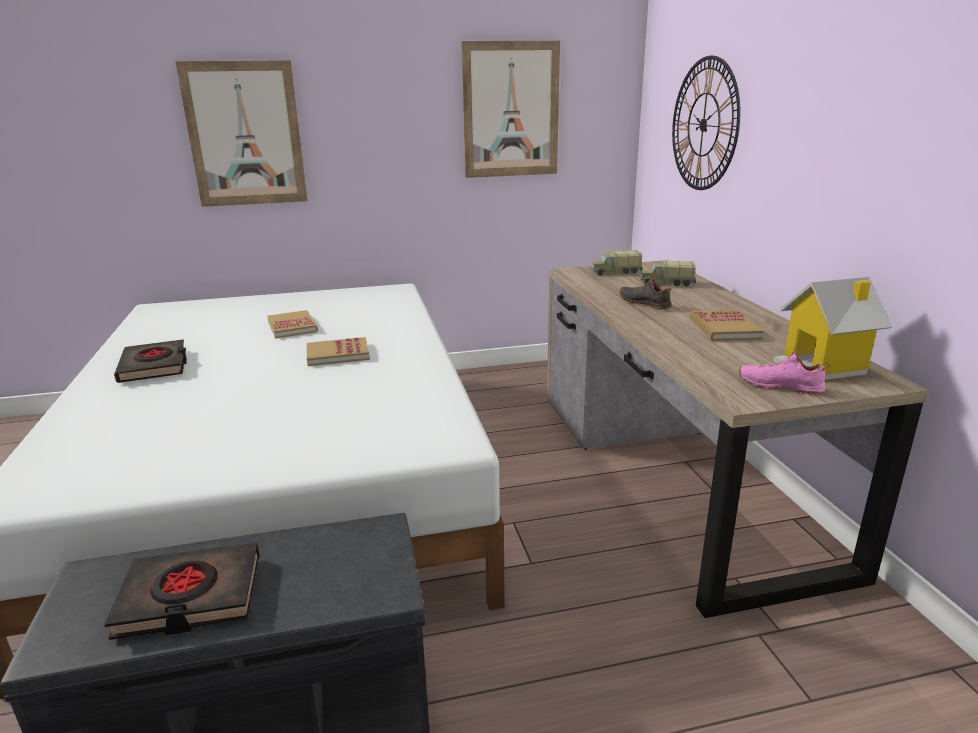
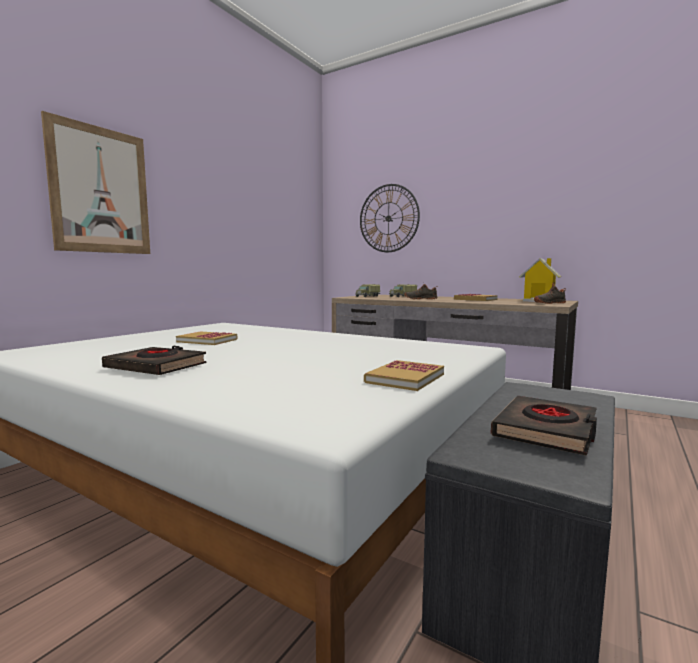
camera: 45 degrees left, 15 degrees down
book [307,337,370,366] -> book moved to [364,360,444,391]
picture [461,41,560,178] -> none
pink shoe [739,346,830,395] -> black shoe [534,282,566,304]

